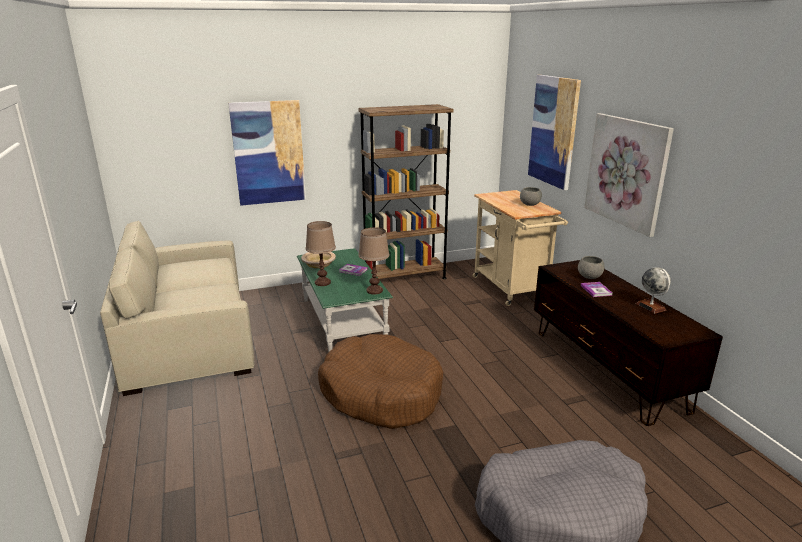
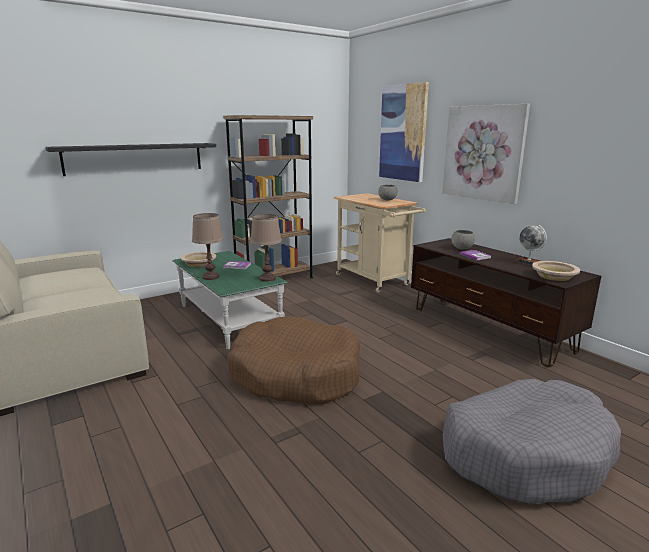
camera: 15 degrees left, 5 degrees down
picture [228,100,306,206] -> black shelf [45,143,216,176]
none -> beige bowl [532,261,580,281]

